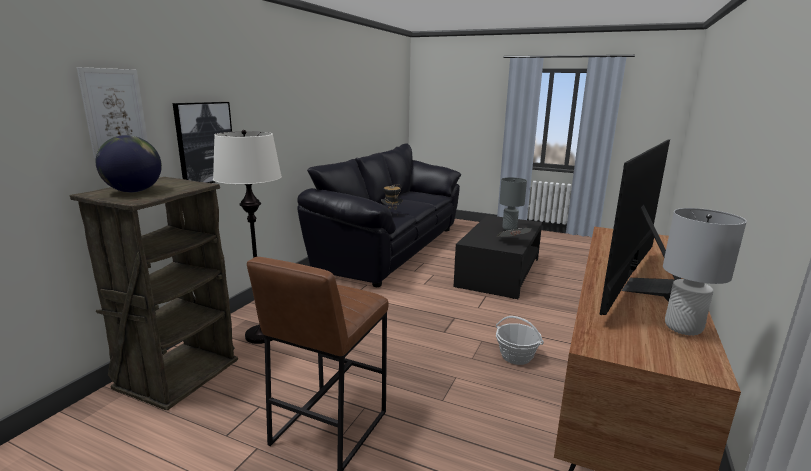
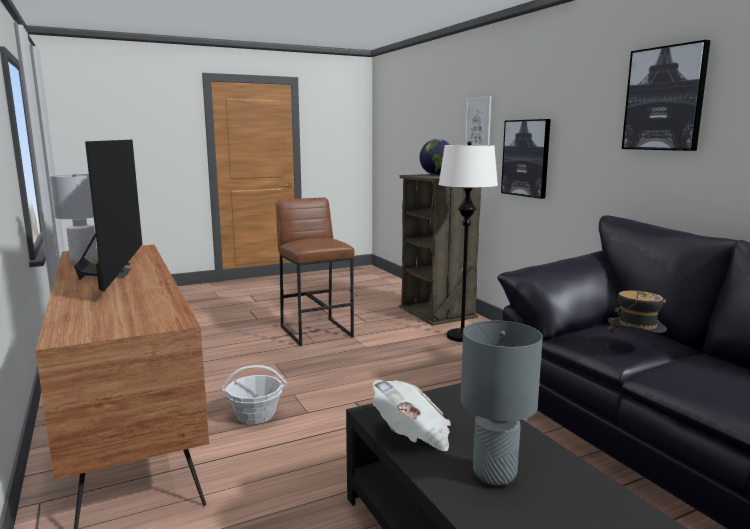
camera: 130 degrees right, 5 degrees down
none -> picture [622,40,711,151]

